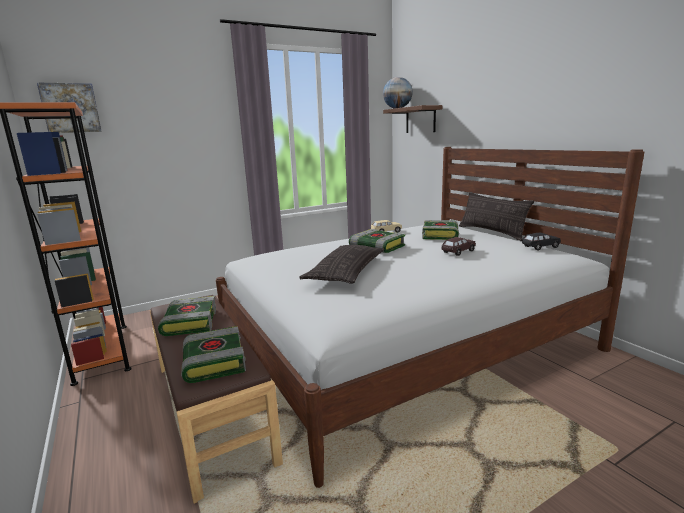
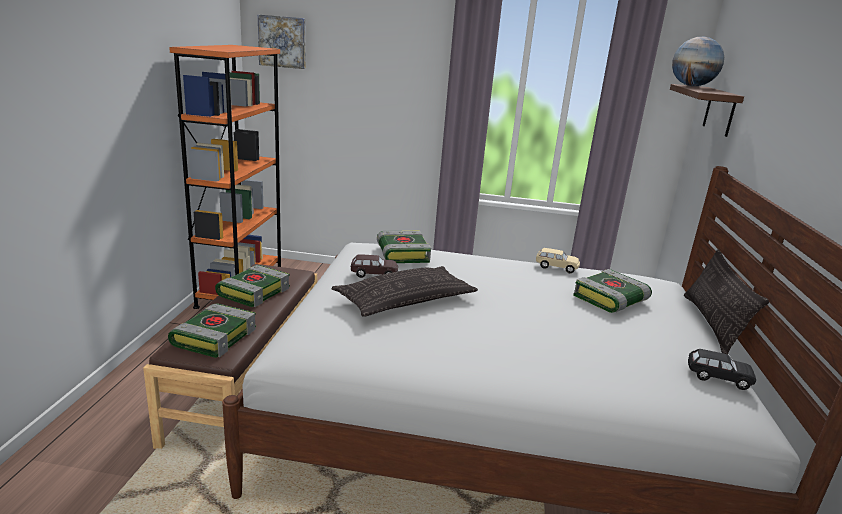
camera: 35 degrees right, 5 degrees up
book [349,229,405,253] -> book moved to [377,231,431,263]
brown toy car [442,237,476,256] -> brown toy car moved to [351,254,398,278]

